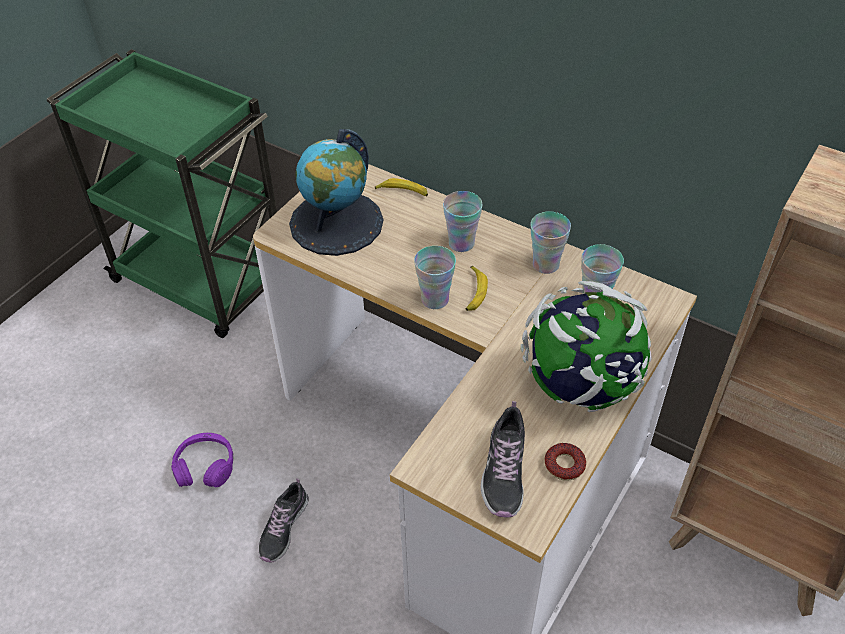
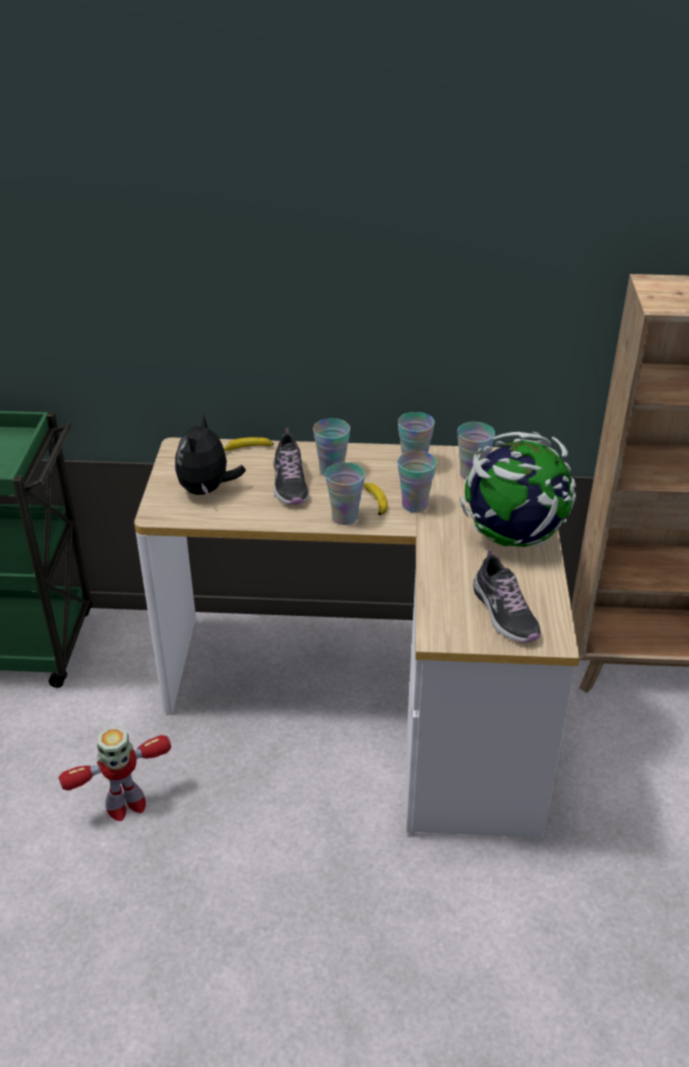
camera: 30 degrees left, 10 degrees down
purple headphones [171,433,233,487] -> toy robot [59,727,171,821]
shoe [258,479,308,562] -> shoe moved to [274,428,309,505]
globe [289,129,383,256] -> plush toy [175,413,246,496]
donut [545,443,586,481] -> none
none -> cup [398,451,437,512]

